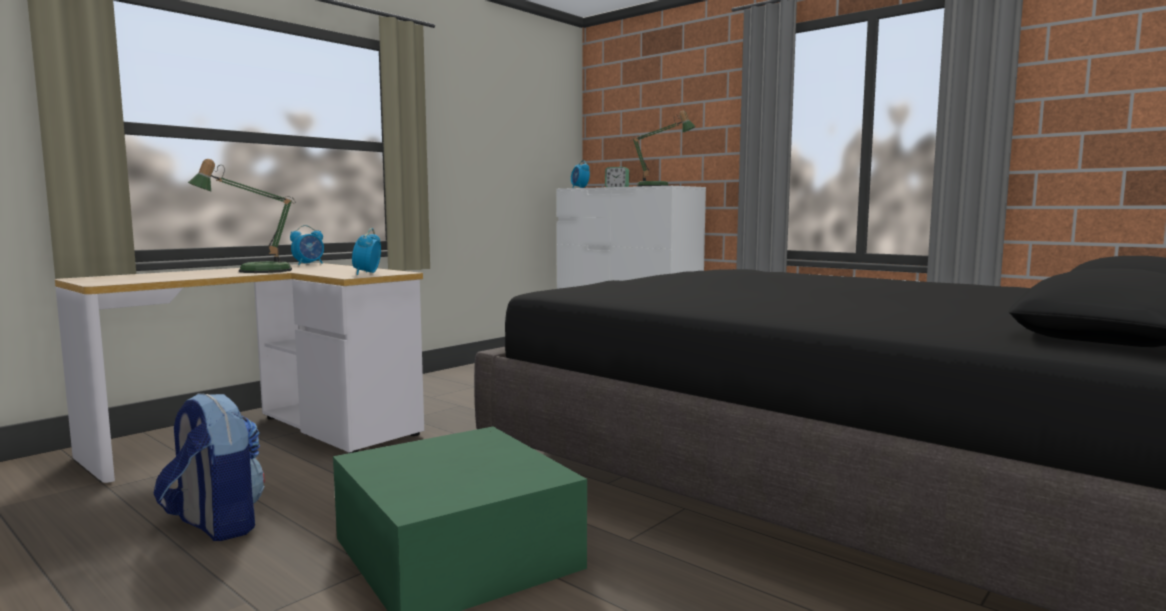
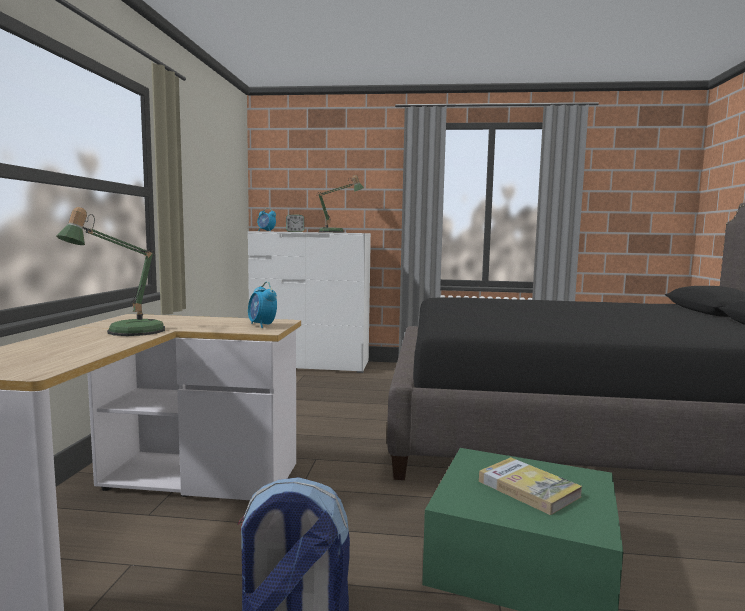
camera: 35 degrees left, 0 degrees up
alarm clock [290,225,324,265] -> none
none -> book [479,457,582,515]

